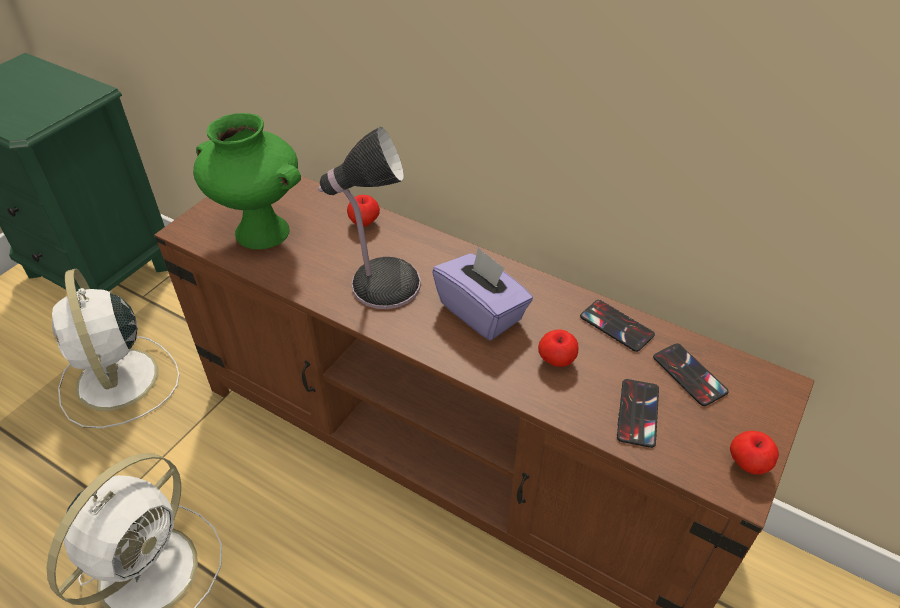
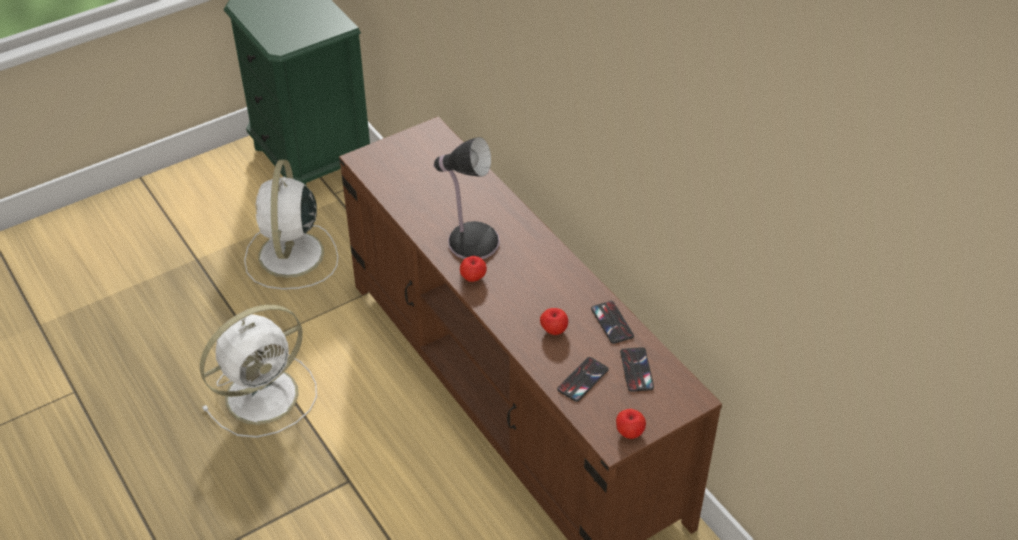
camera: 25 degrees right, 0 degrees up
green vase [193,113,301,249] -> none
apple [347,195,380,227] -> apple moved to [460,256,487,282]
purple tissue box [432,247,533,340] -> none

